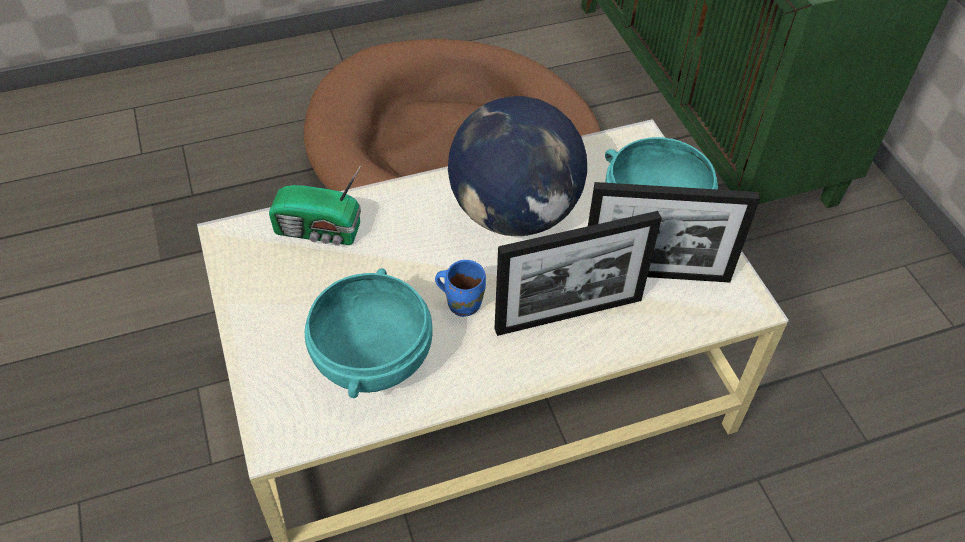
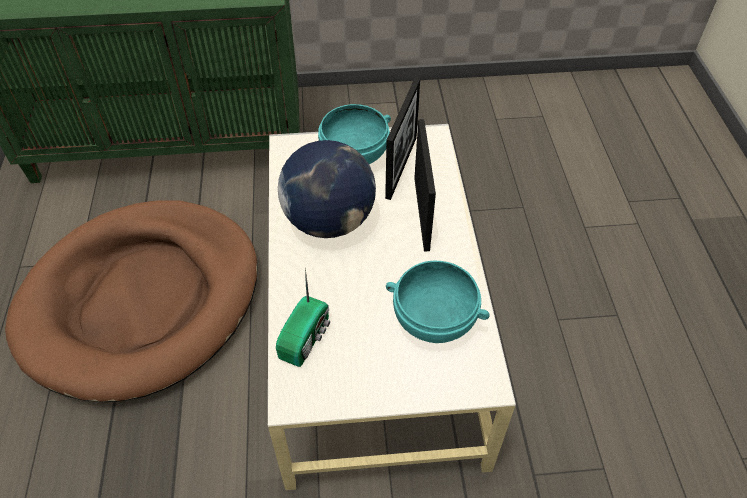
camera: 75 degrees left, 0 degrees up
blue mug [435,260,486,317] -> none

